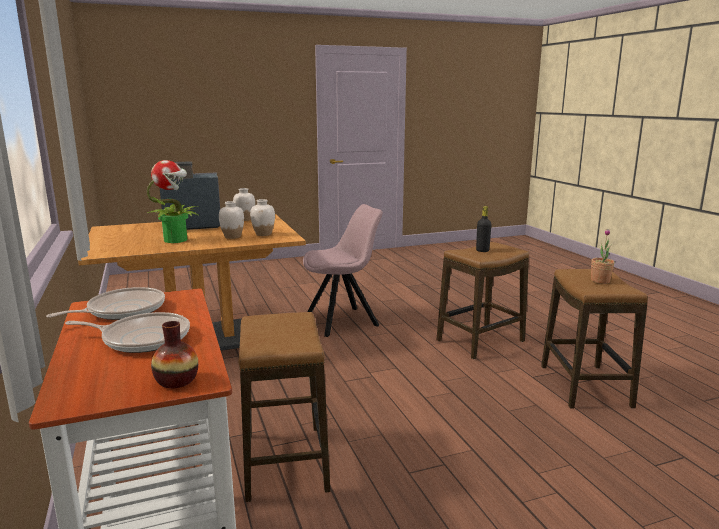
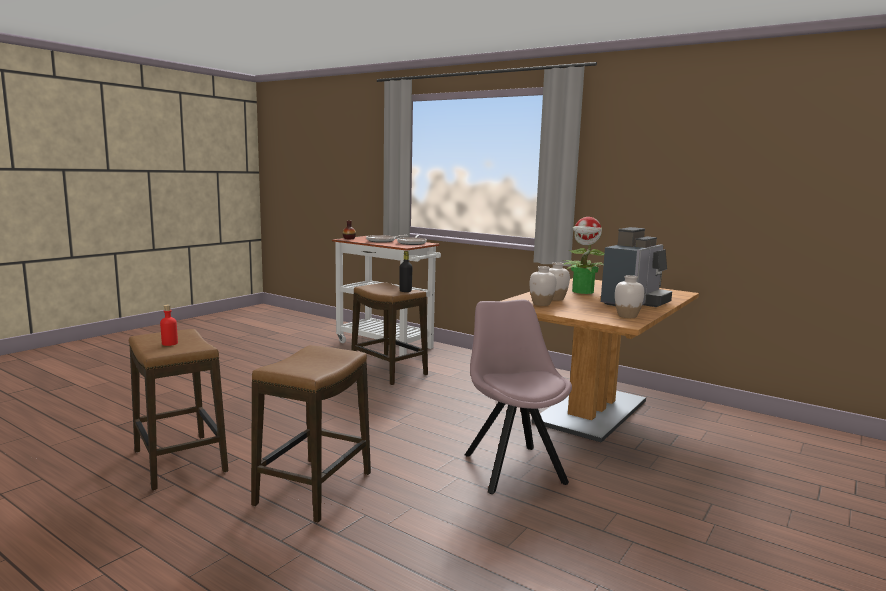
camera: 145 degrees right, 5 degrees down
pink chair [303,204,383,337] -> pink chair turned 135 degrees clockwise [465,300,572,494]
black bottle [476,206,492,252] -> black bottle moved to [400,251,413,292]
potted plant [591,229,615,284] -> red bottle [160,305,178,346]

